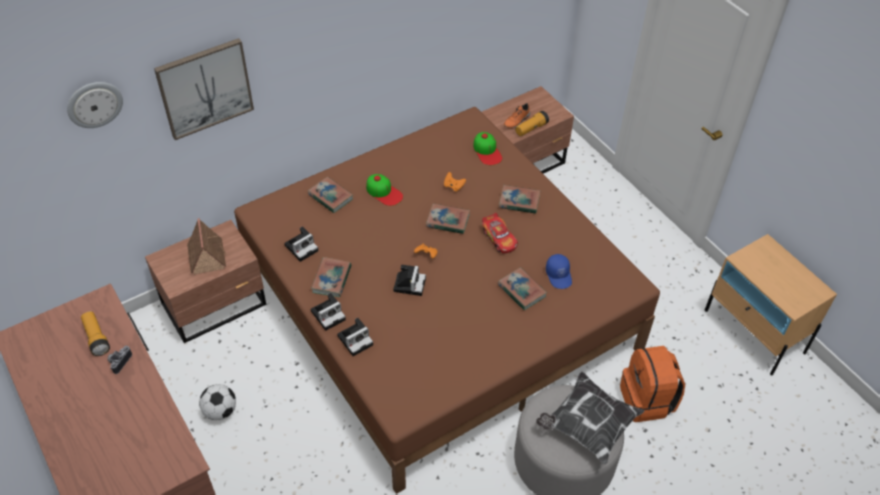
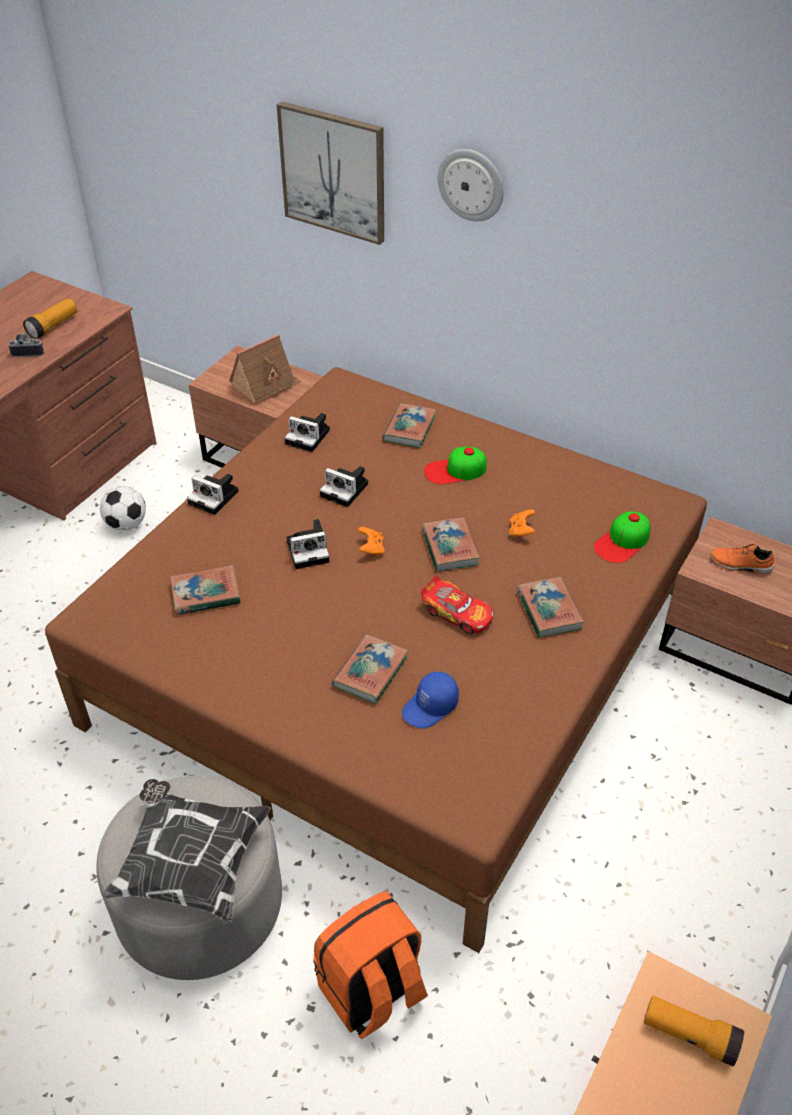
camera: 65 degrees right, 5 degrees down
wall clock [67,82,123,128] -> wall clock moved to [438,149,504,221]
book [311,257,352,297] -> book moved to [170,565,241,615]
camera [337,318,373,356] -> camera moved to [320,466,368,507]
cap [366,174,403,206] -> cap turned 60 degrees clockwise [424,446,487,485]
toy car [482,213,518,254] -> toy car turned 90 degrees counterclockwise [421,575,493,634]
flashlight [515,111,549,136] -> flashlight moved to [644,996,744,1066]

